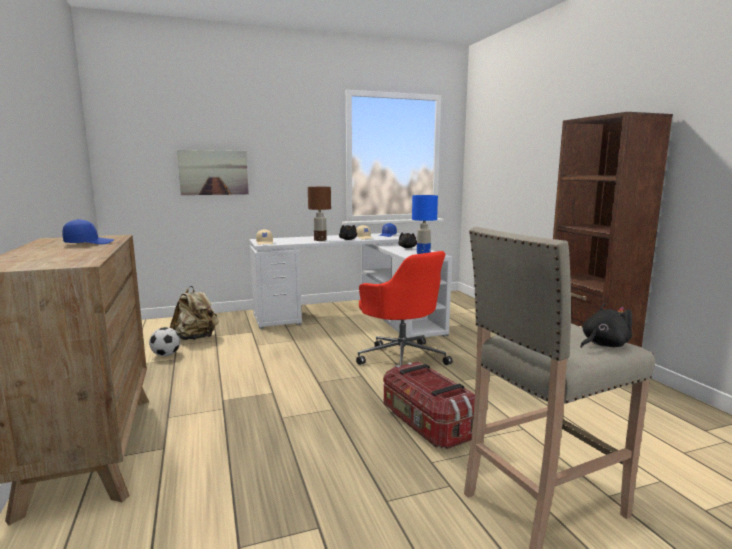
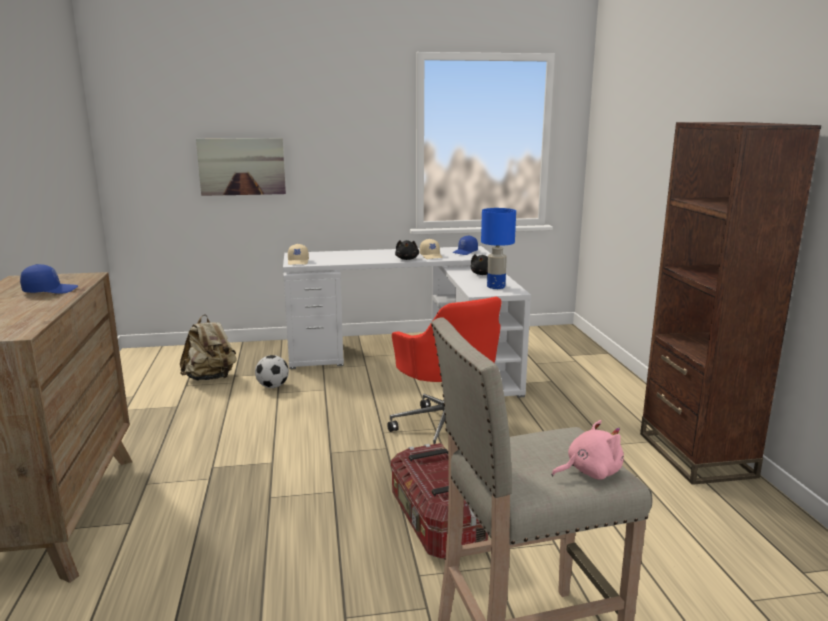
camera: 10 degrees right, 5 degrees up
football [149,327,180,356] -> football moved to [255,355,289,388]
brown table lamp [308,187,331,241] -> none
black plush toy [580,303,633,348] -> pink plush toy [551,420,624,480]

